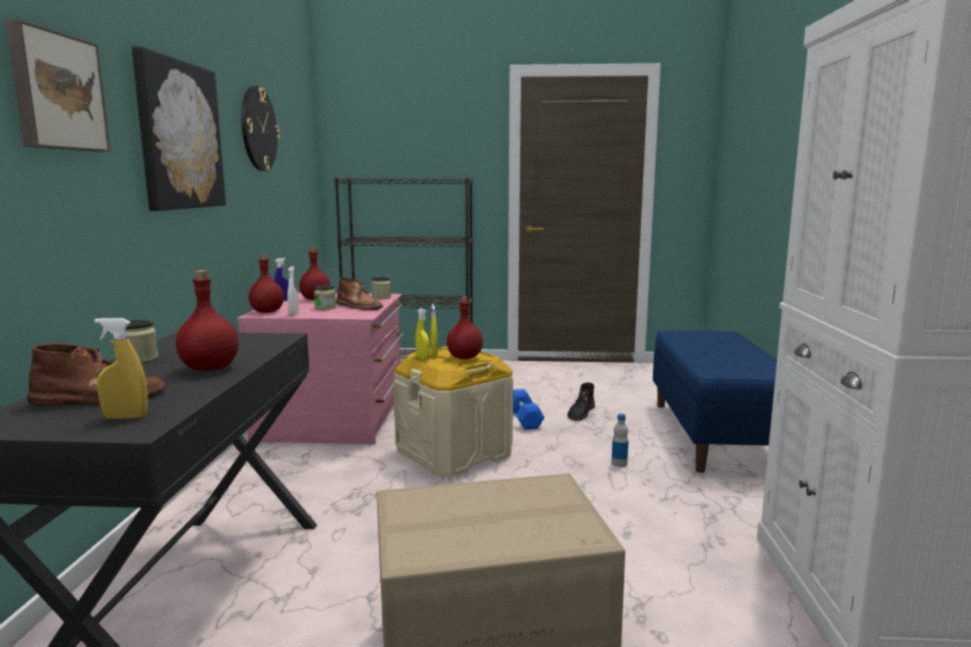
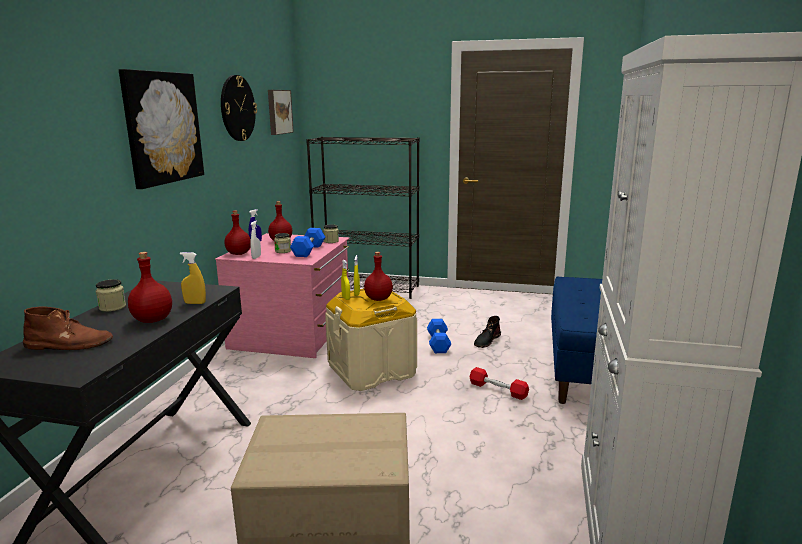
camera: 10 degrees right, 5 degrees up
picture [5,20,110,152] -> picture moved to [268,90,294,135]
yellow spray bottle [95,318,148,419] -> yellow spray bottle moved to [180,252,206,304]
brown boot [336,277,383,310] -> blue dumbbell [290,228,325,257]
bottle [611,414,629,467] -> red dumbbell [470,367,529,400]

